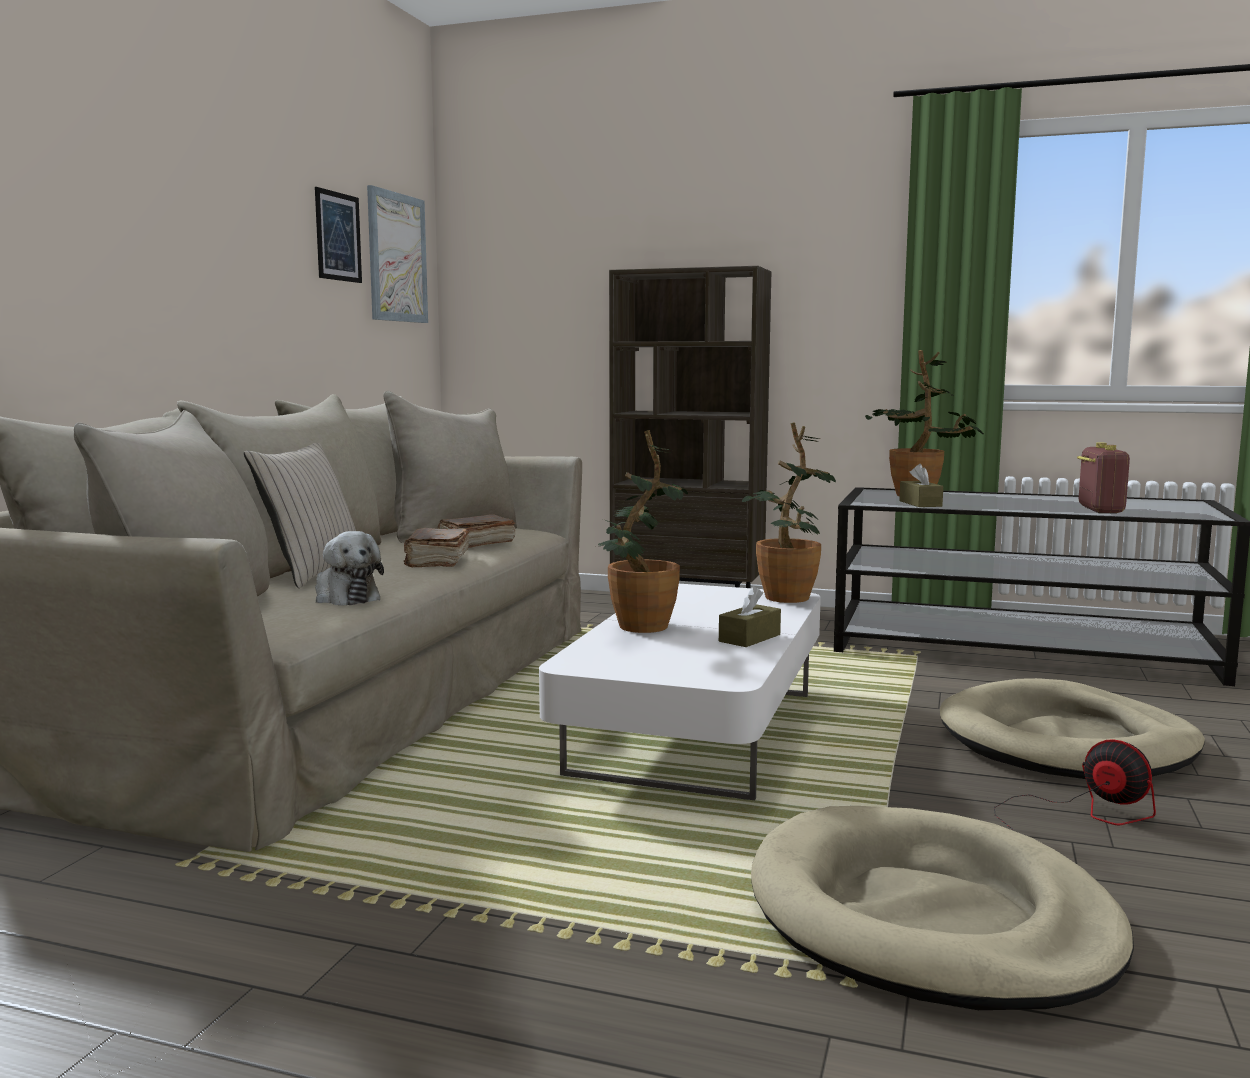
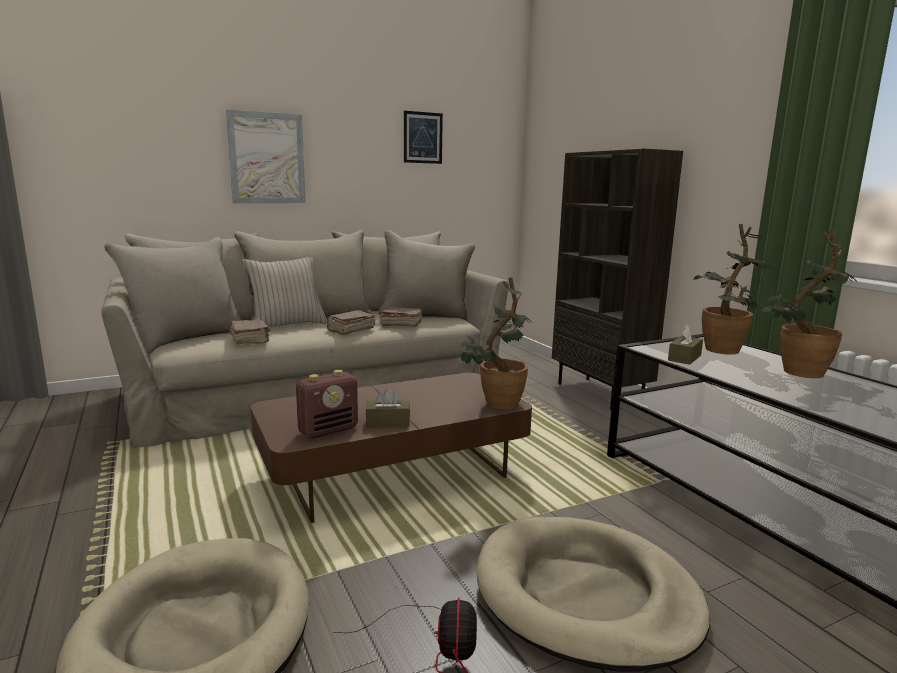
camera: 45 degrees right, 5 degrees up
plush toy [315,531,384,606] -> brown book [230,319,270,344]
picture [367,185,428,323] -> picture moved to [226,110,306,203]
white coffee table [539,584,821,800] -> brown coffee table [251,373,532,523]
potted plant [598,430,688,633] -> potted plant moved to [762,230,856,378]
radio [1077,443,1130,513] -> radio moved to [296,370,358,438]

